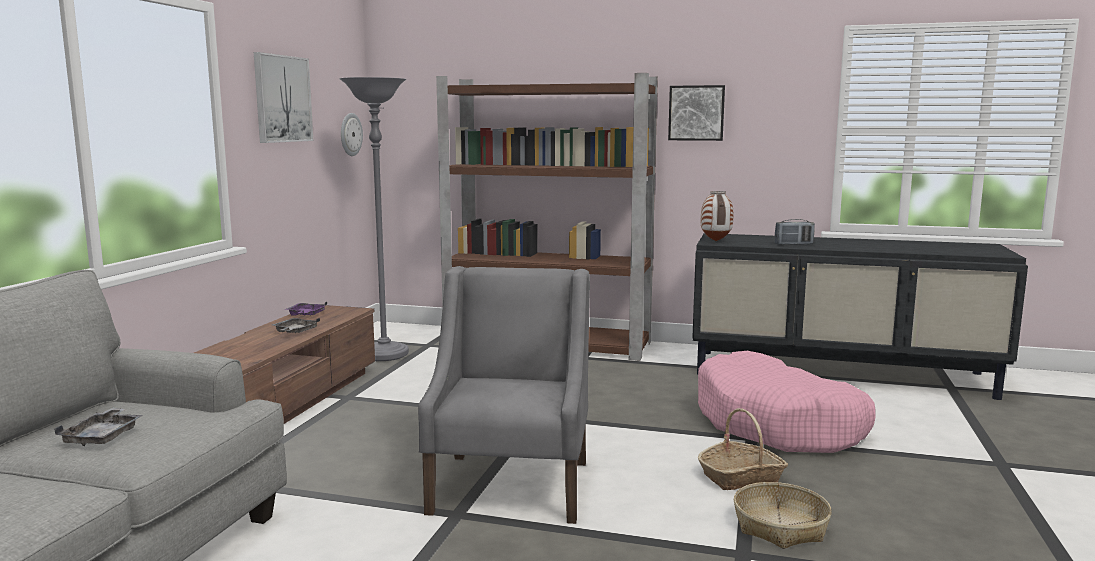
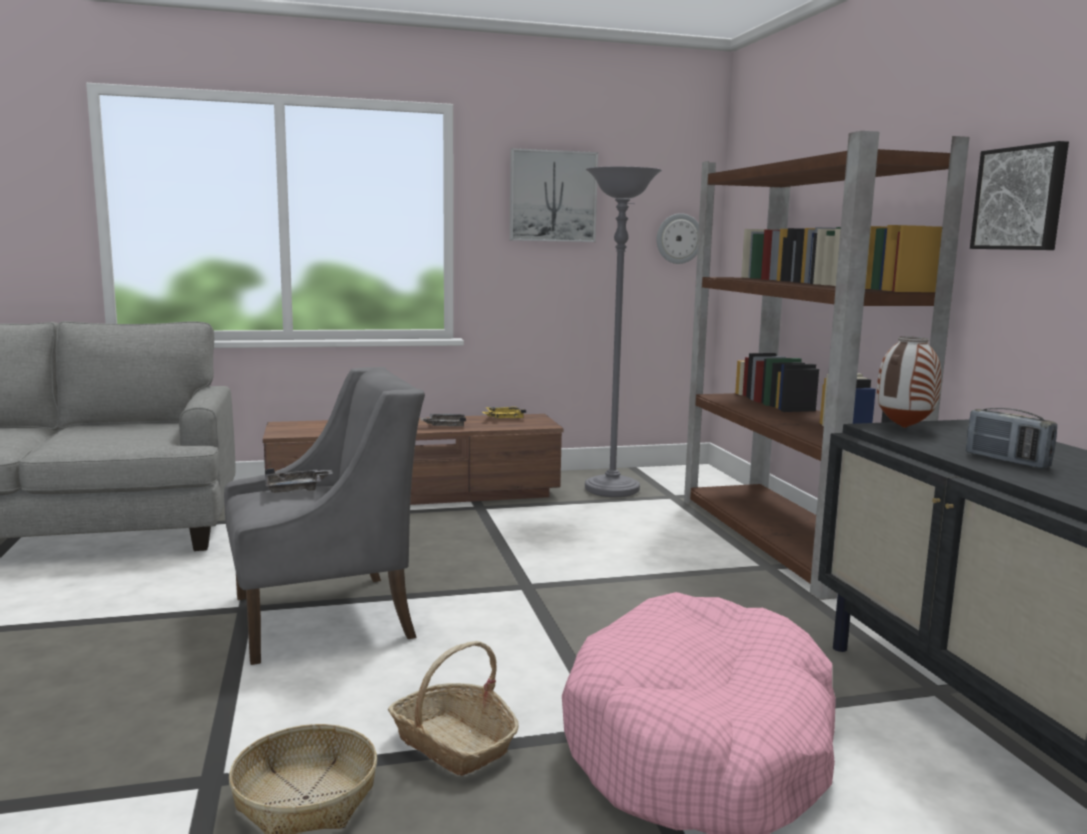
camera: 60 degrees right, 0 degrees up
grey tray [54,408,143,446] -> grey tray moved to [265,468,333,493]
purple tray [285,301,328,316] -> yellow tray [482,407,526,418]

